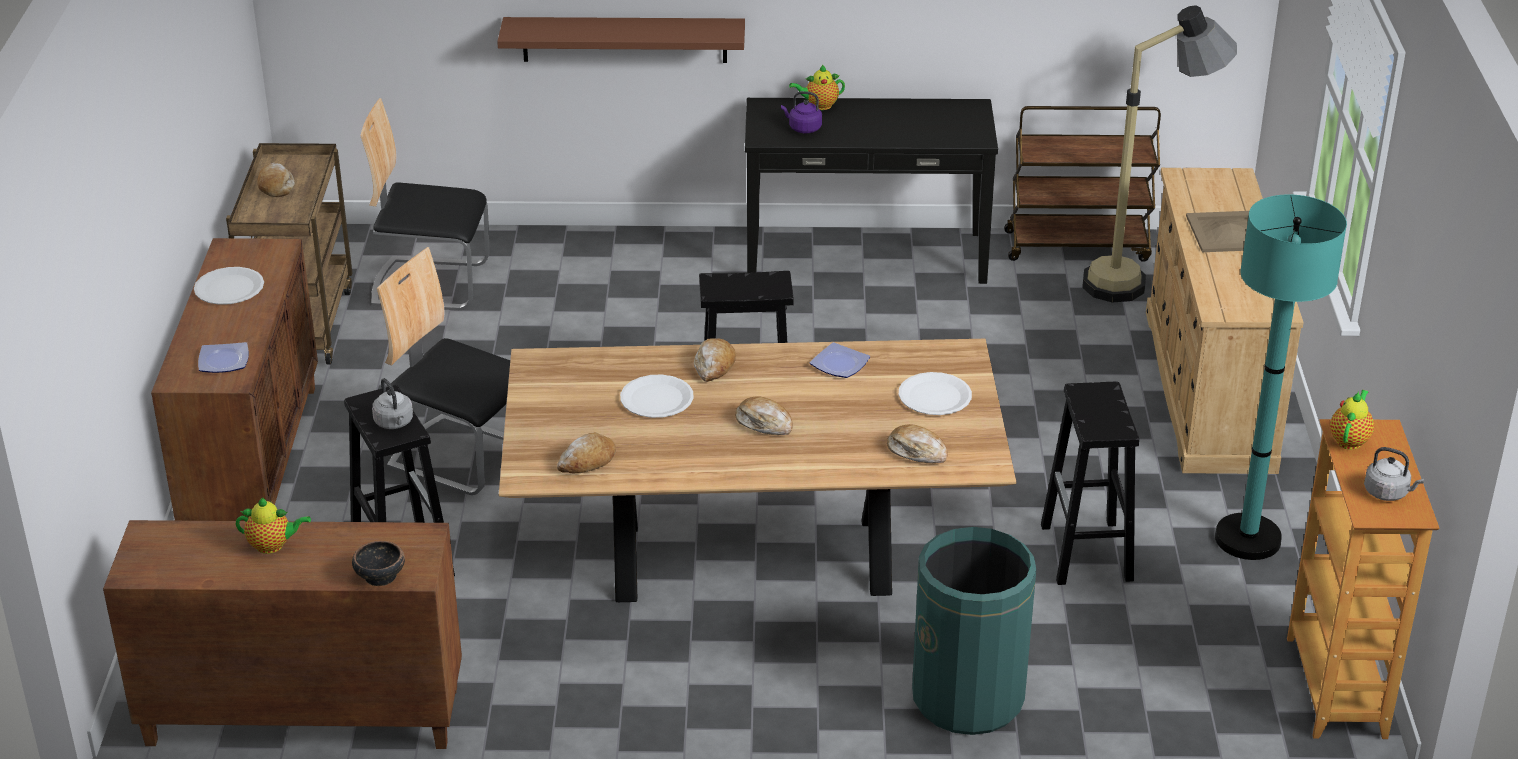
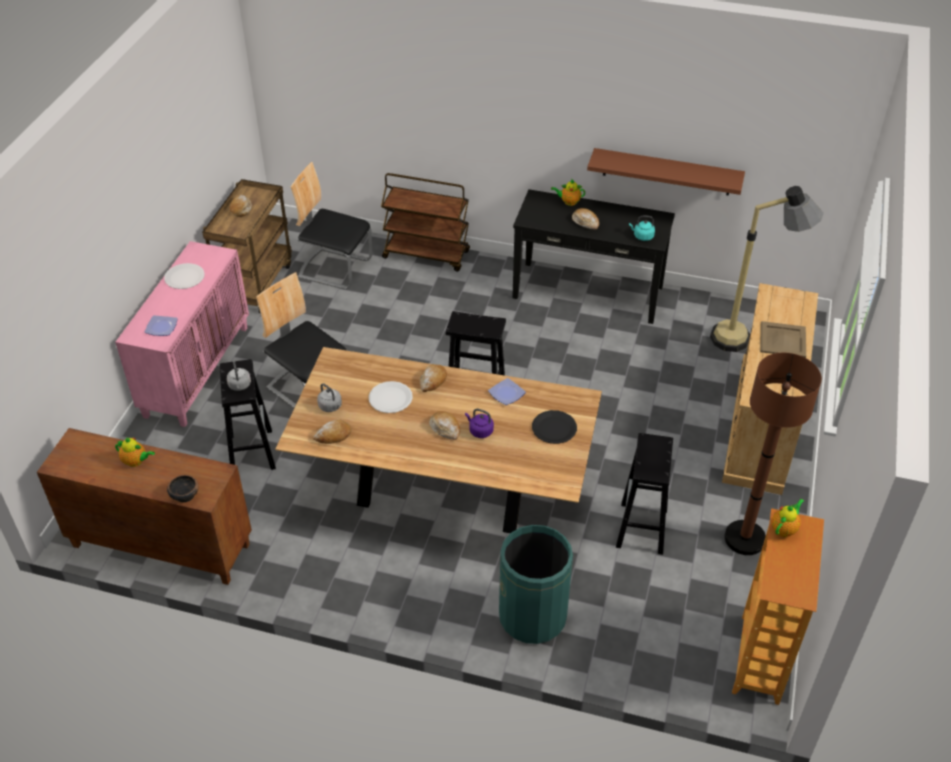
camera: 15 degrees right, 10 degrees up
brown cabinet [151,238,318,521] -> pink cabinet [115,241,249,427]
brown shelf [497,17,745,63] -> brown shelf moved to [587,148,745,196]
purple kettle [781,91,822,133] -> purple kettle moved to [465,409,494,438]
bread [887,424,948,463] -> bread moved to [572,208,599,229]
white plate [899,372,972,415] -> black plate [532,410,577,444]
brown cart [1004,106,1161,262] -> brown cart moved to [381,173,470,272]
turquoise floor lamp [1215,194,1347,560] -> brown floor lamp [724,352,822,555]
grey kettle [1364,447,1424,501] -> grey kettle moved to [317,383,342,412]
none -> turquoise kettle [629,216,655,241]

